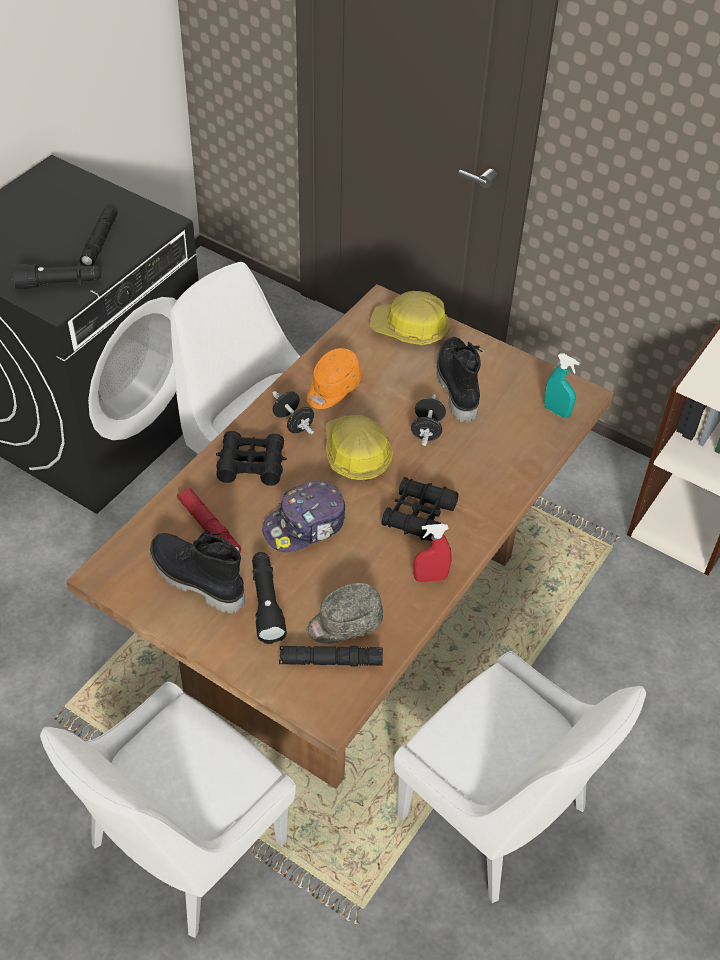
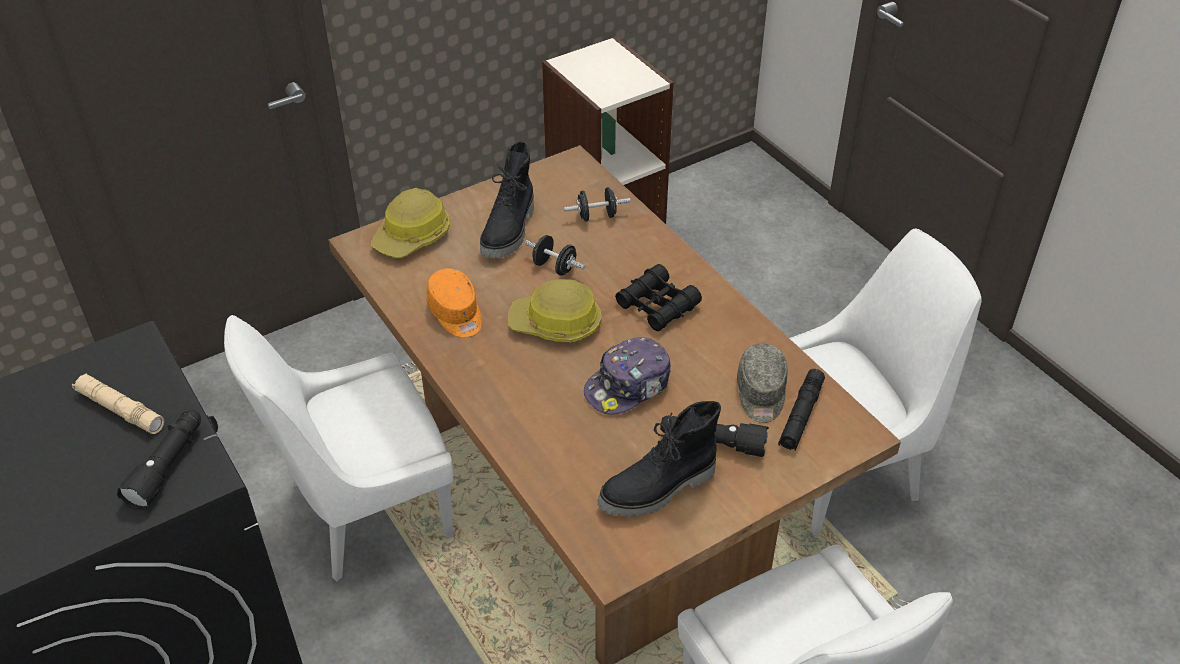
camera: 65 degrees left, 5 degrees down
black flashlight [80,207,118,266] -> beige flashlight [72,374,164,434]
red flashlight [177,488,241,553] -> none
black binoculars [216,431,287,486] -> none
cap [262,481,346,552] -> cap turned 60 degrees clockwise [584,337,671,415]
black dumbbell [272,391,314,435] -> black dumbbell moved to [564,187,630,222]
red spray bottle [413,524,451,582] -> none
black boot [436,337,483,422] -> black boot turned 90 degrees counterclockwise [480,141,534,258]
turquoise spray bottle [544,353,580,418] -> none

